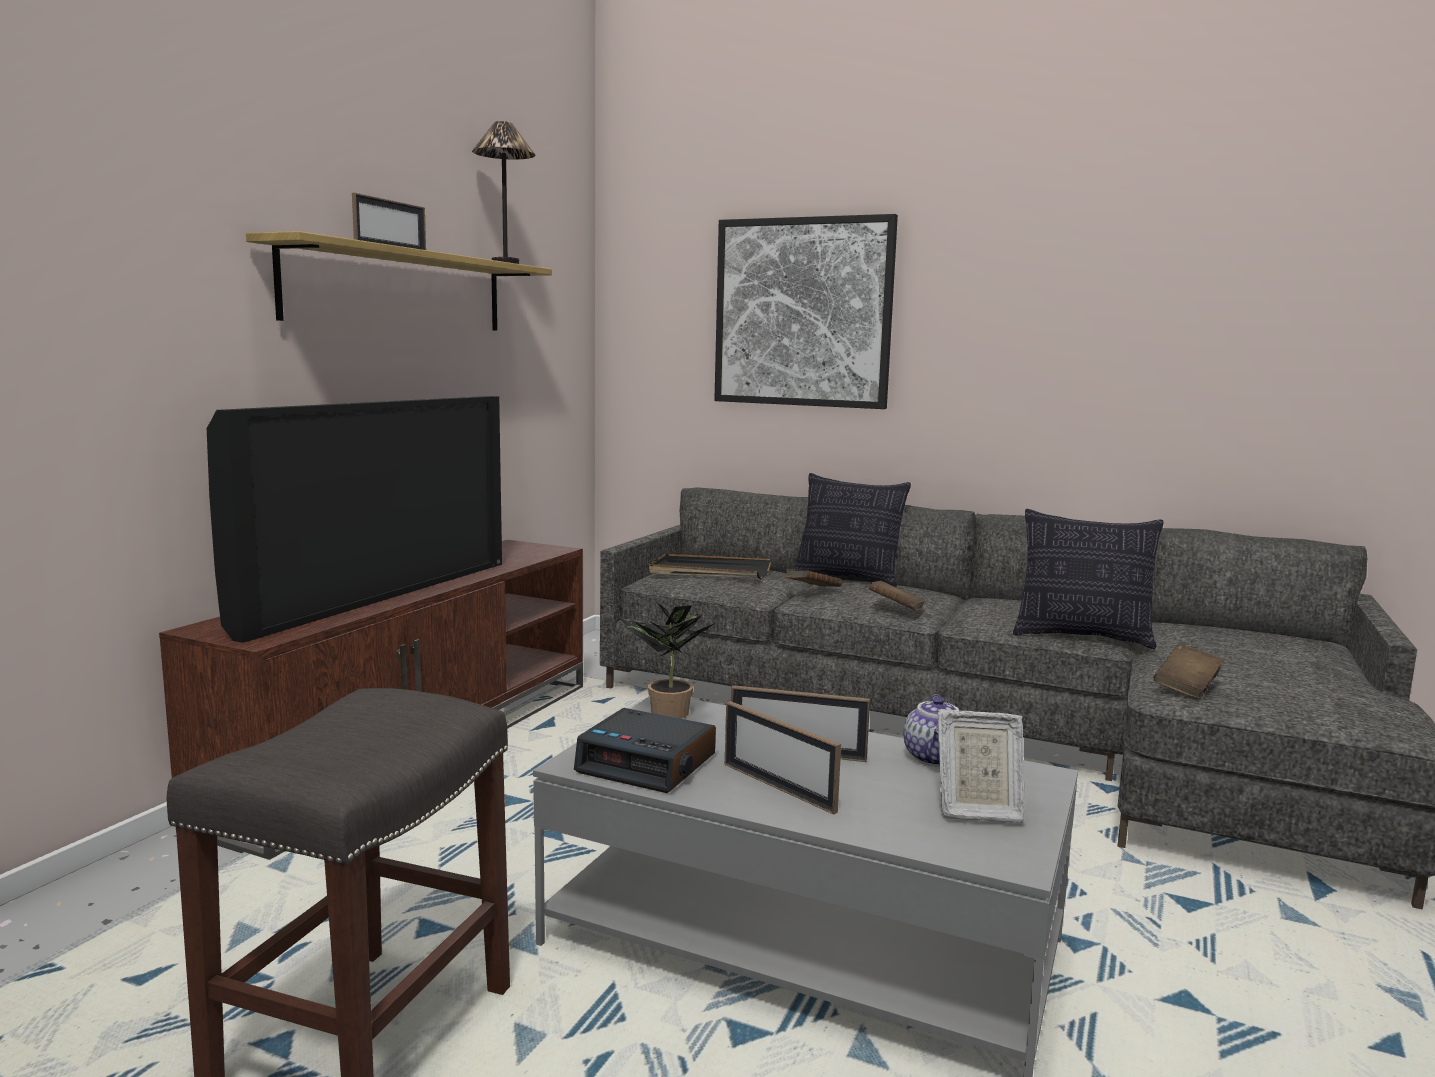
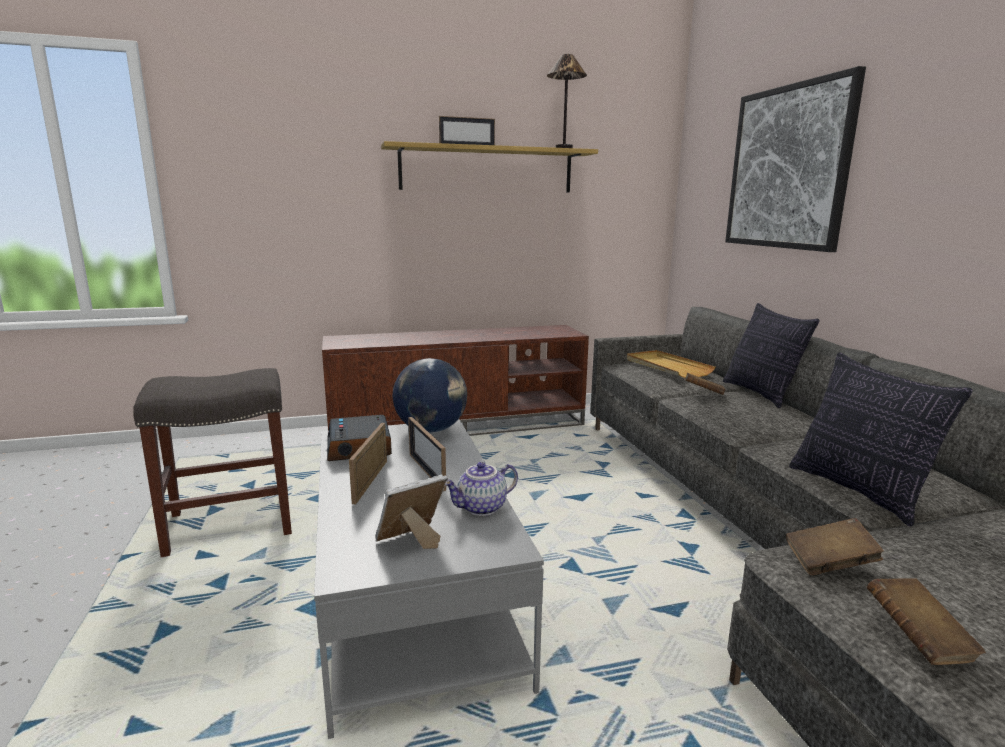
camera: 50 degrees right, 5 degrees up
television [207,396,502,643] -> none
potted plant [620,603,715,719] -> globe [393,358,467,433]
black tray [649,554,771,579] -> beige tray [627,350,715,378]
brown book [869,581,925,611] -> brown book moved to [866,578,986,665]
picture frame [937,709,1025,823] -> picture frame turned 90 degrees clockwise [375,475,448,549]

